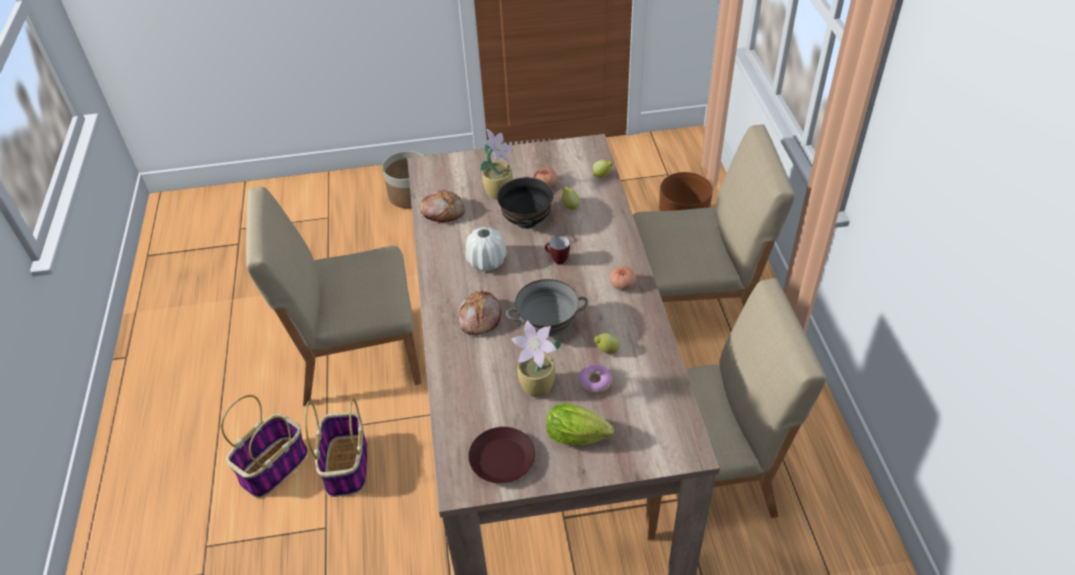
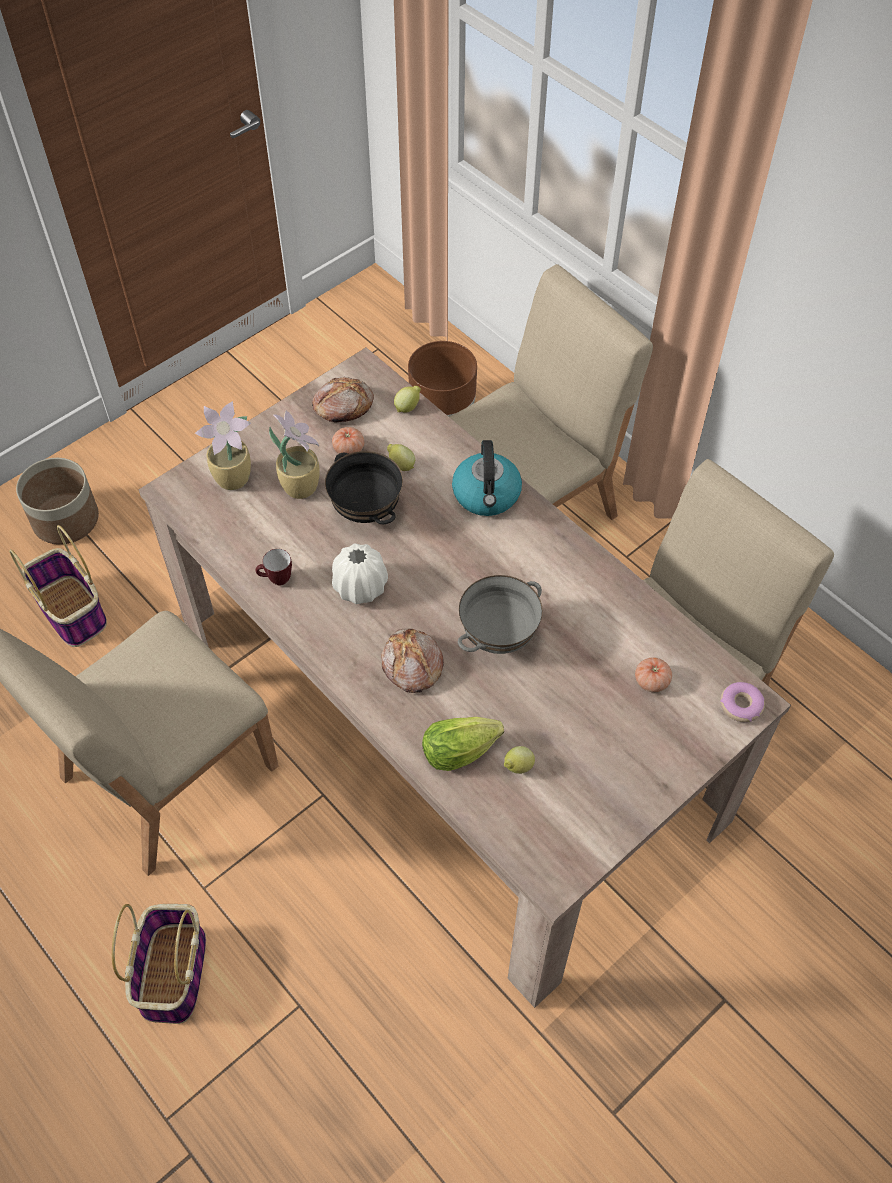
camera: 35 degrees left, 10 degrees up
basket [305,398,367,497] -> basket moved to [9,525,107,647]
bread [420,189,465,222] -> bread moved to [312,377,374,422]
brown plate [468,427,535,483] -> none
potted plant [511,320,561,397] -> potted plant moved to [195,401,251,490]
mug [545,236,570,265] -> mug moved to [256,549,292,586]
lettuce [546,403,614,445] -> lettuce moved to [422,717,504,771]
donut [578,364,612,394] -> donut moved to [720,682,765,722]
lemon [594,333,620,354] -> lemon moved to [504,746,535,774]
tomato [610,266,636,290] -> tomato moved to [635,657,672,692]
none -> kettle [452,440,522,516]

